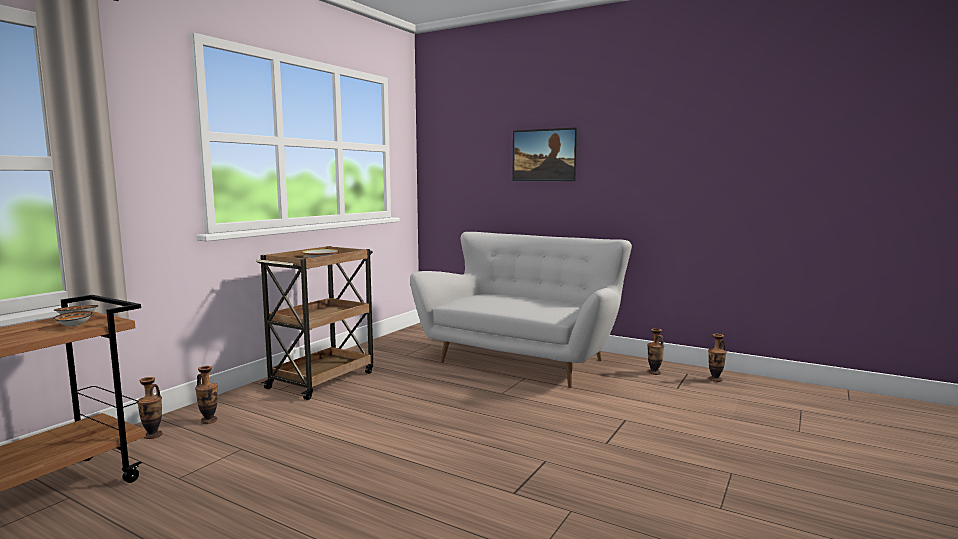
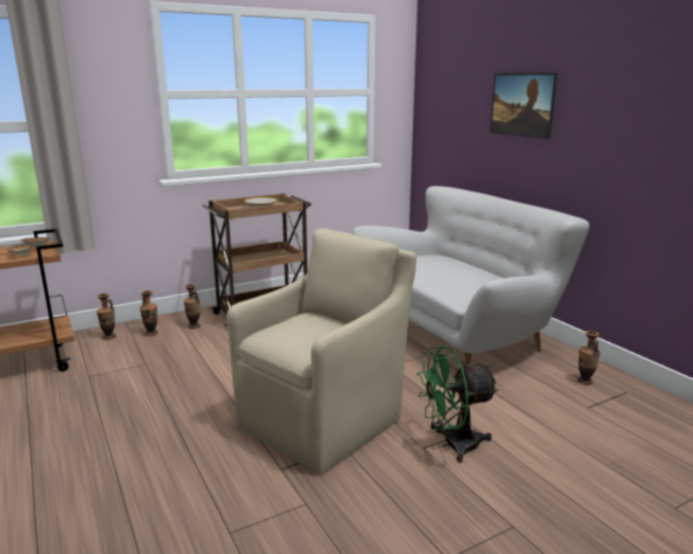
camera: 30 degrees right, 10 degrees up
vase [708,334,726,382] -> vase moved to [184,284,200,329]
none -> beige armchair [227,228,416,474]
none -> green fan [416,346,499,463]

